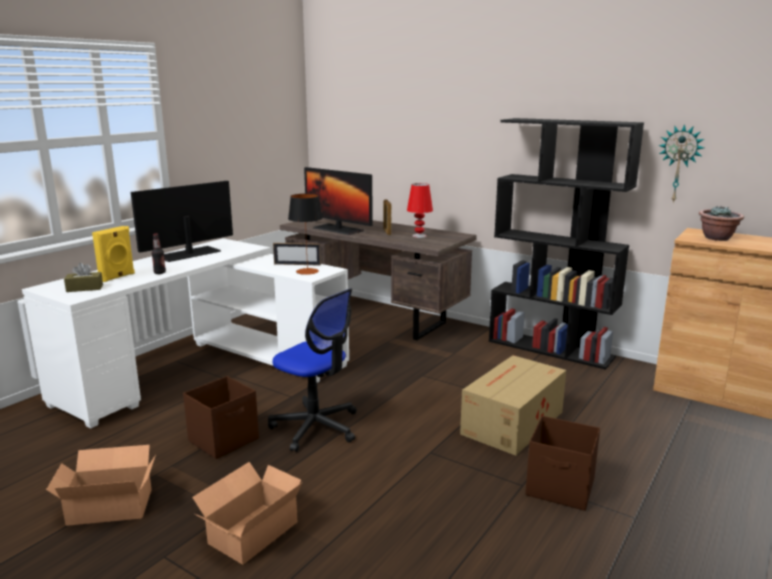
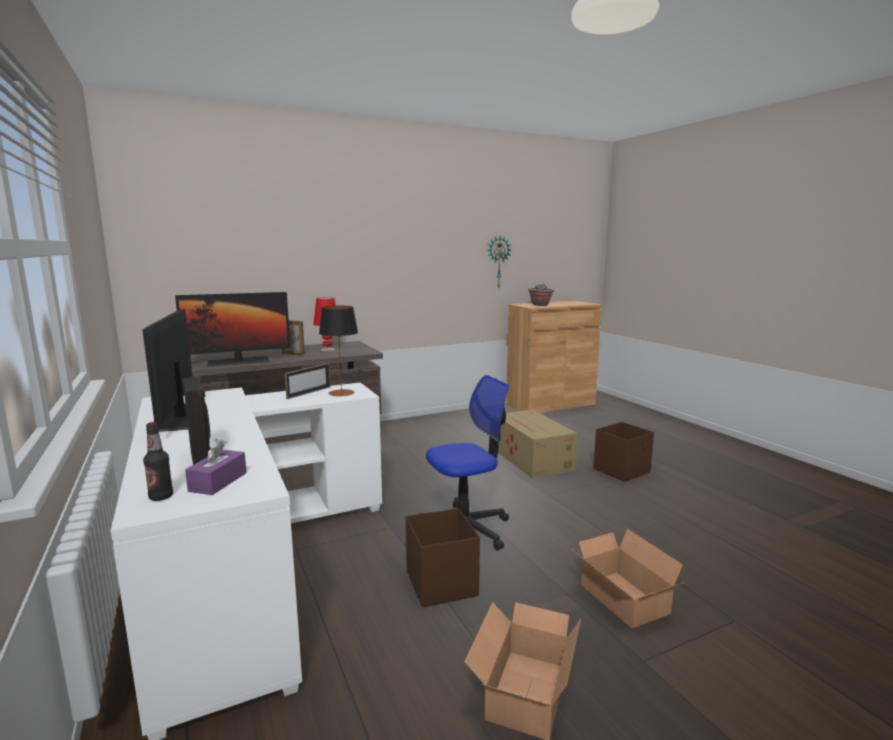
camera: 60 degrees left, 5 degrees down
brown tissue box [64,263,103,292] -> purple tissue box [185,439,247,495]
yellow speaker [92,226,135,282] -> black speaker [183,376,211,465]
bottle [152,234,166,274] -> bottle moved to [143,422,173,501]
black bookcase [489,118,644,370] -> none

